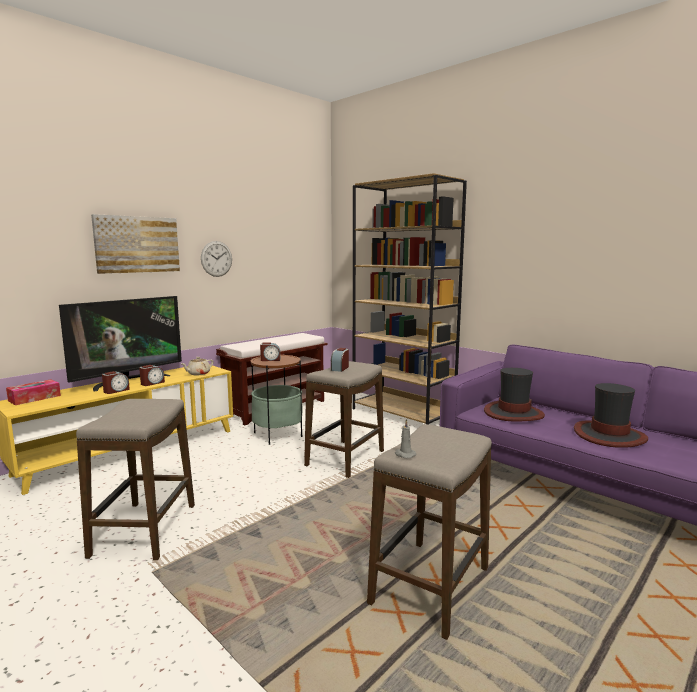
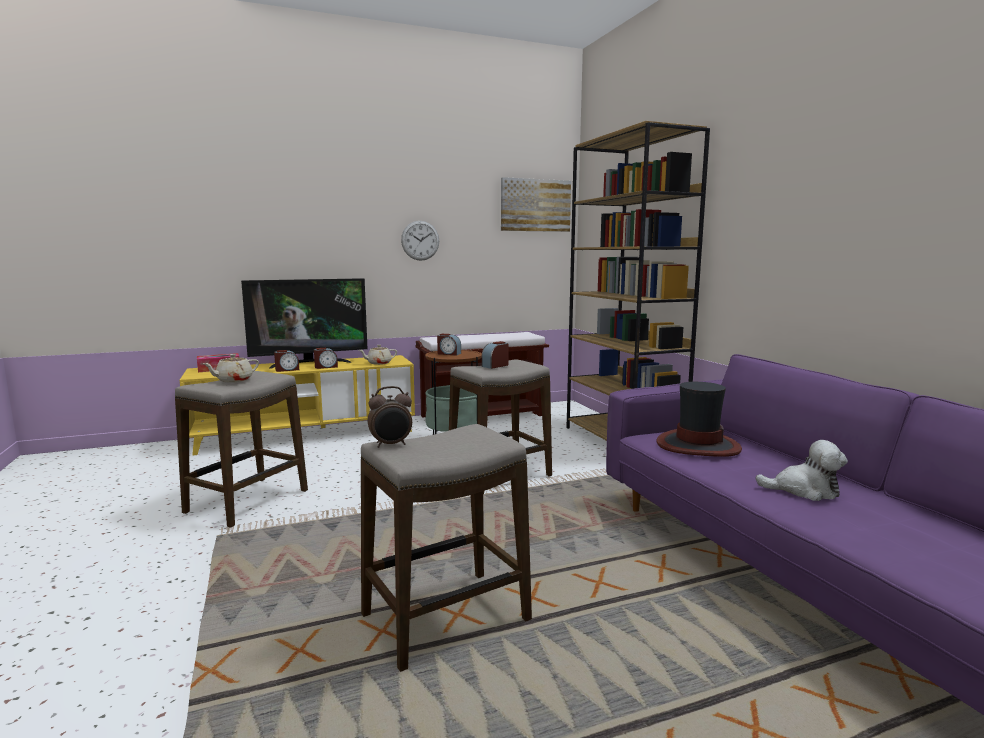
camera: 25 degrees right, 0 degrees up
picture [91,214,180,274] -> picture moved to [501,177,571,232]
grey candle [395,420,416,459] -> alarm clock [368,386,412,448]
hat [574,383,648,448] -> plush toy [755,440,848,501]
none -> beige teapot [203,354,259,383]

